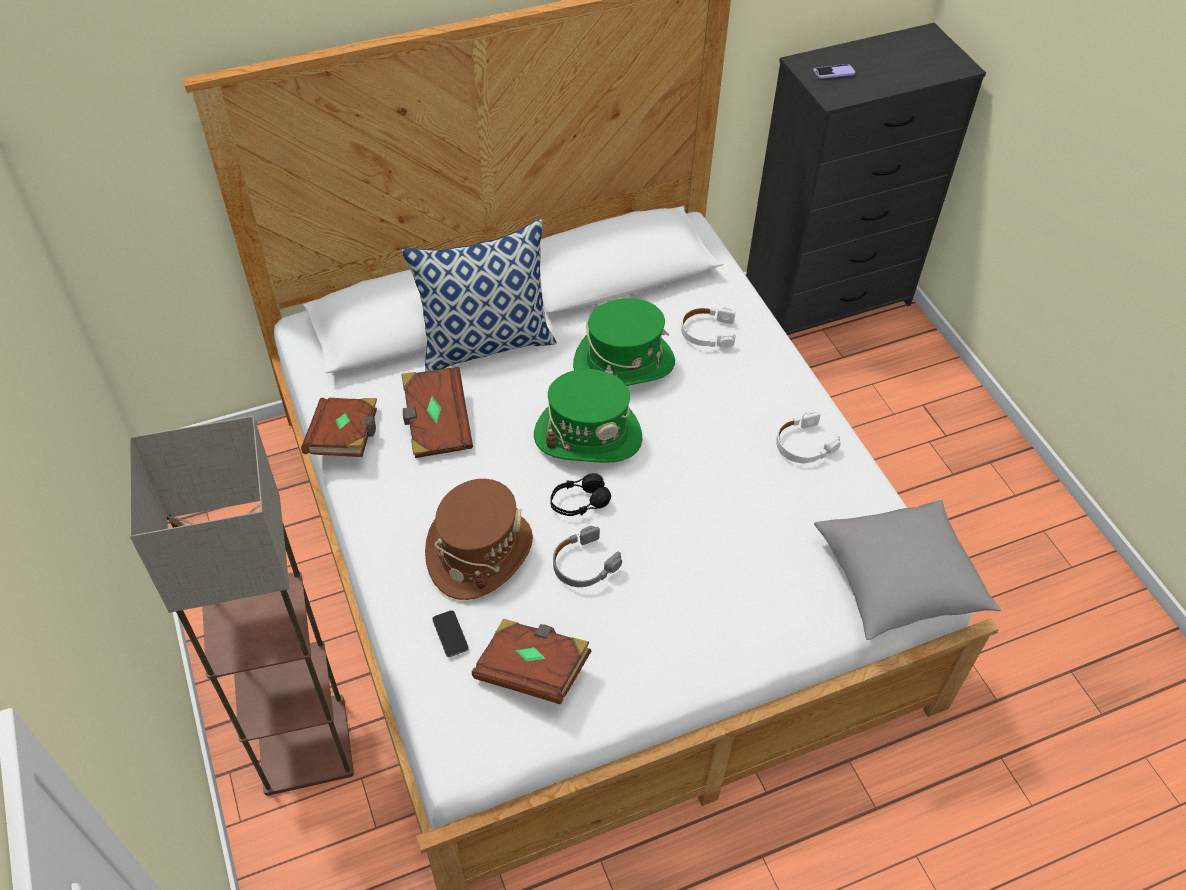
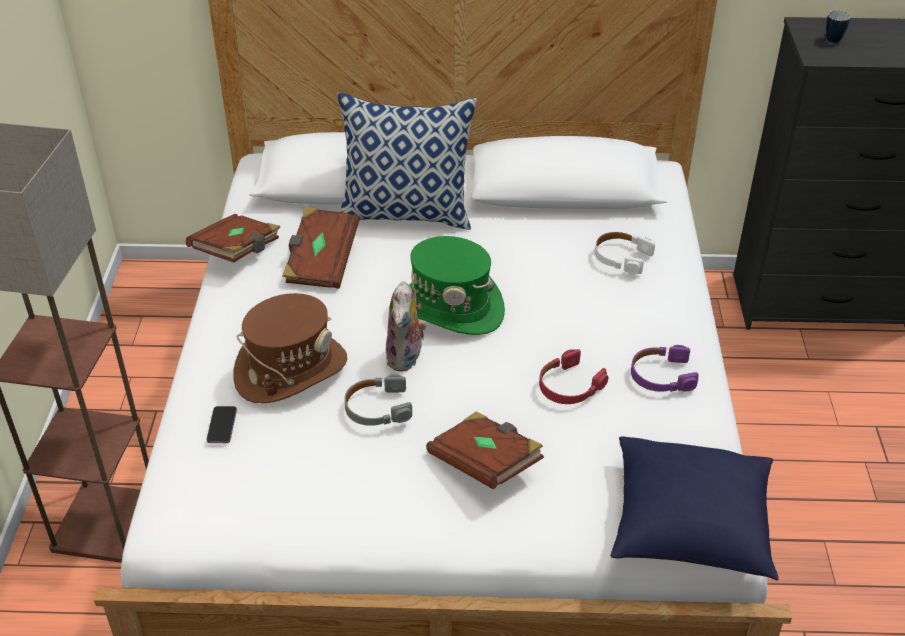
camera: 25 degrees right, 10 degrees down
brown book [472,619,591,704] -> brown book moved to [426,411,544,490]
black headphones [550,473,611,516] -> plush toy [386,281,427,372]
green hat [573,298,675,386] -> none
white headphones [776,411,841,463] -> purple headphones [631,345,699,392]
phone [813,64,855,79] -> mug [826,10,850,43]
grey pillow [814,500,1000,640] -> blue pillow [611,436,779,580]
none -> red headphones [539,349,608,404]

